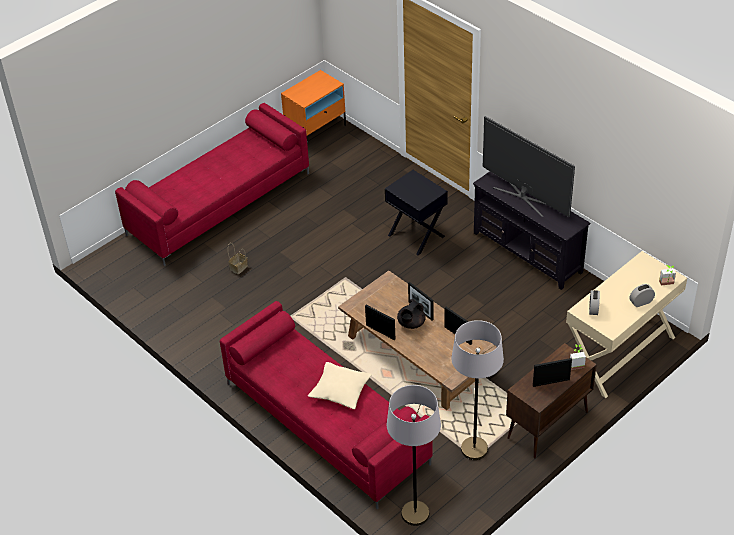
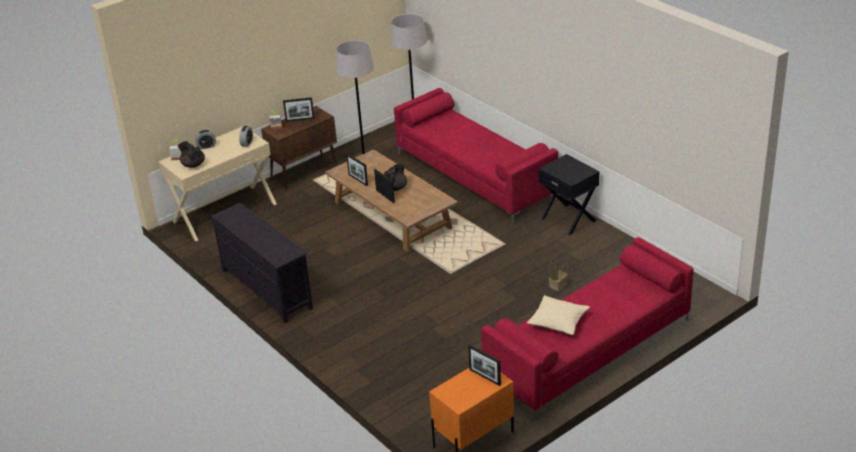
camera: 175 degrees left, 10 degrees down
beige pillow [308,362,372,409] -> beige pillow moved to [527,295,590,335]
picture frame [365,305,395,340] -> picture frame moved to [468,345,501,386]
black side table [385,170,448,256] -> black side table moved to [539,154,600,235]
television [483,116,575,217] -> none
none -> black teapot [178,141,205,168]

